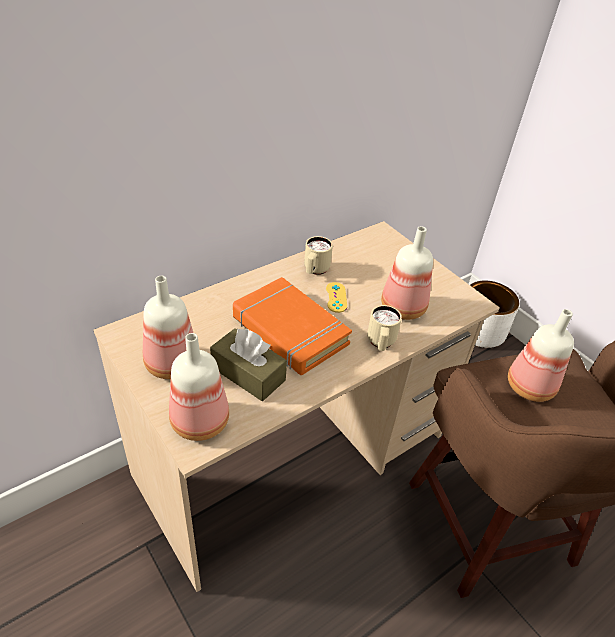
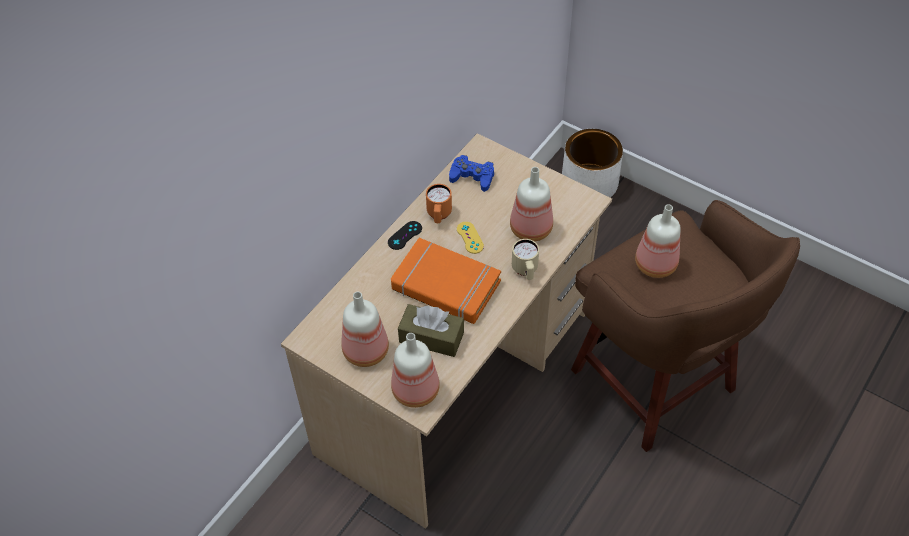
camera: 15 degrees left, 10 degrees up
beige mug [304,236,333,275] -> orange mug [426,184,452,223]
none -> black game controller [388,221,422,250]
none -> blue game controller [449,155,494,192]

